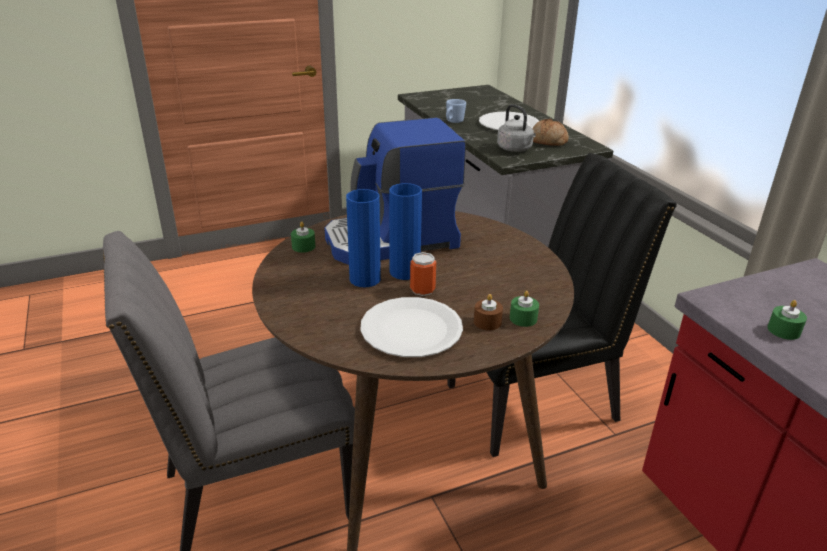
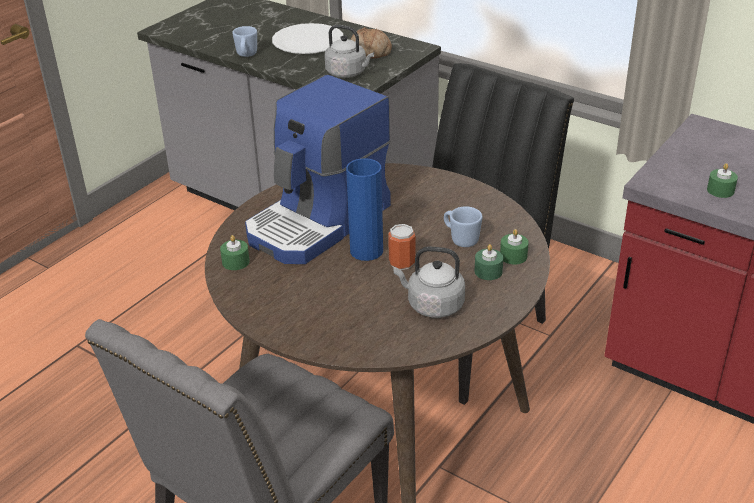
camera: 30 degrees left, 5 degrees up
blue vase [346,189,381,287] -> none
white plate [360,297,463,357] -> grey kettle [394,247,465,318]
brown candle [474,294,503,330] -> green candle [474,244,503,280]
none -> blue mug [444,206,482,247]

